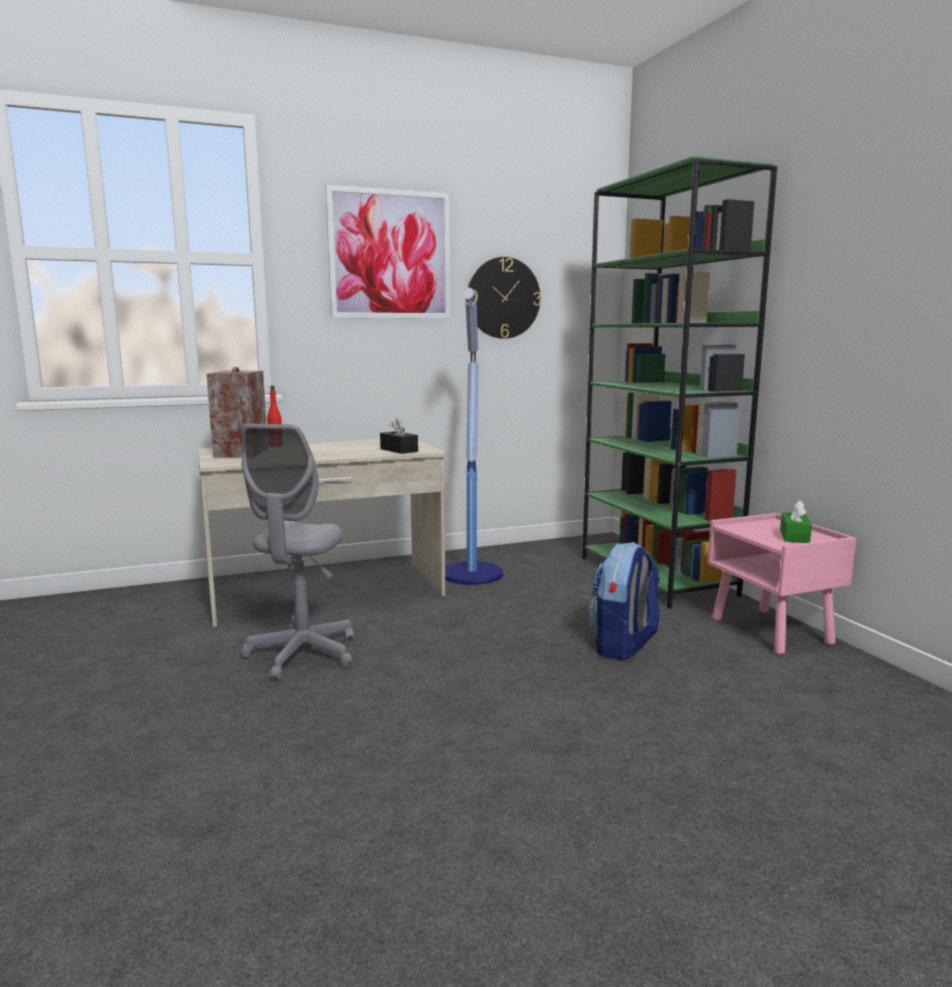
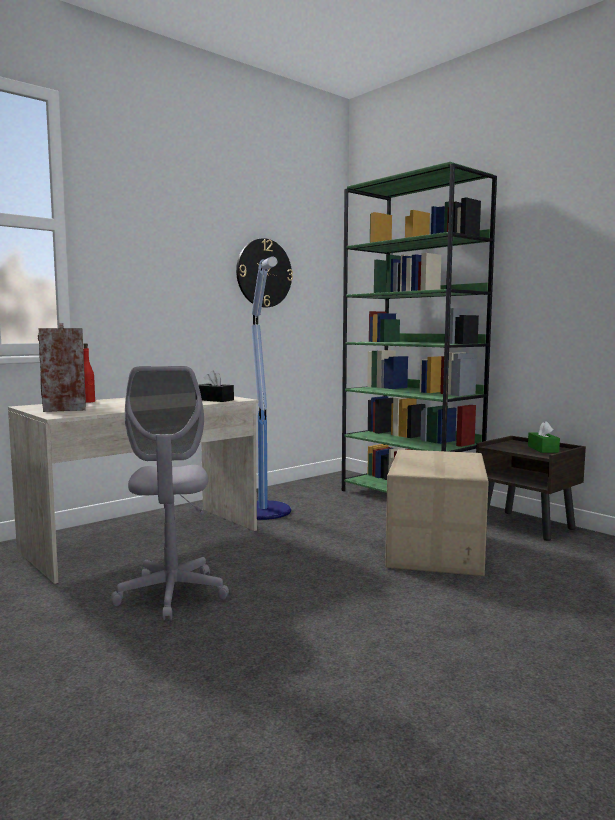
camera: 20 degrees left, 5 degrees down
picture [326,185,450,319] -> none
backpack [588,542,660,659] -> cardboard box [385,449,489,576]
pink nightstand [708,513,856,655] -> brown nightstand [476,436,586,541]

